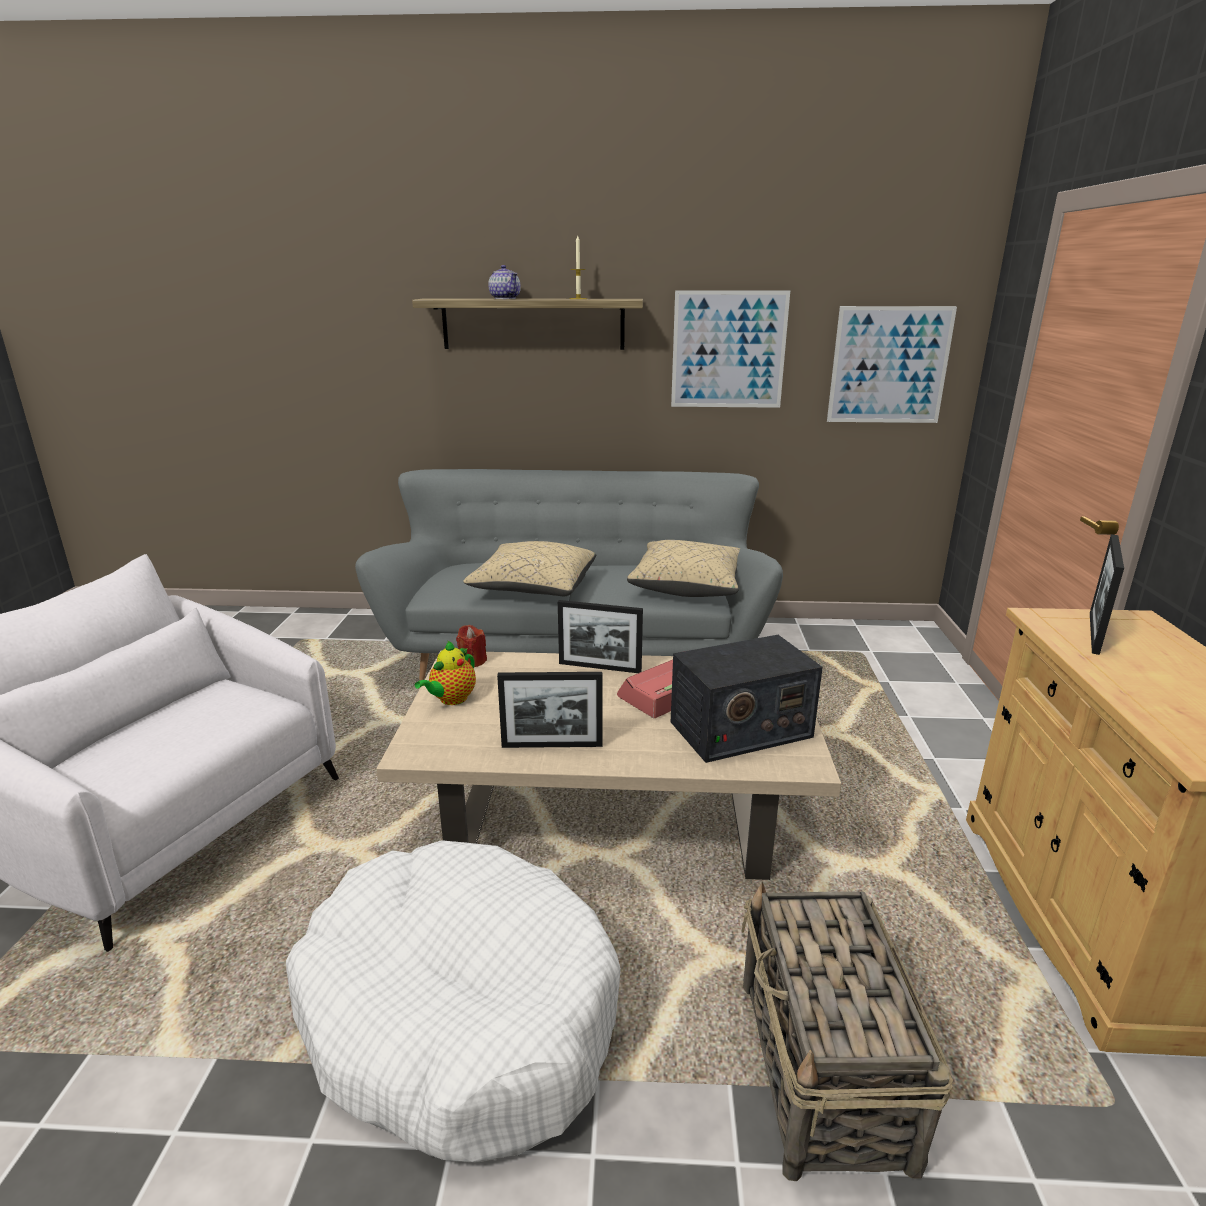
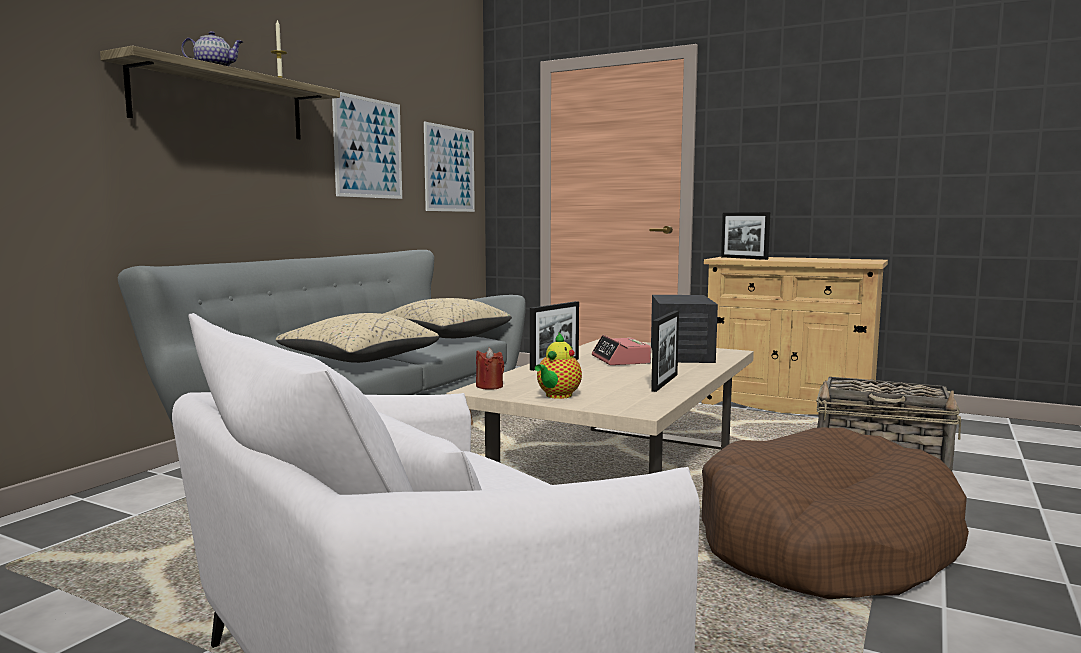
camera: 65 degrees left, 15 degrees down
white dog bed [286,840,621,1163] -> brown dog bed [702,427,969,599]
teapot [415,641,476,705] -> teapot turned 60 degrees clockwise [535,332,582,399]

